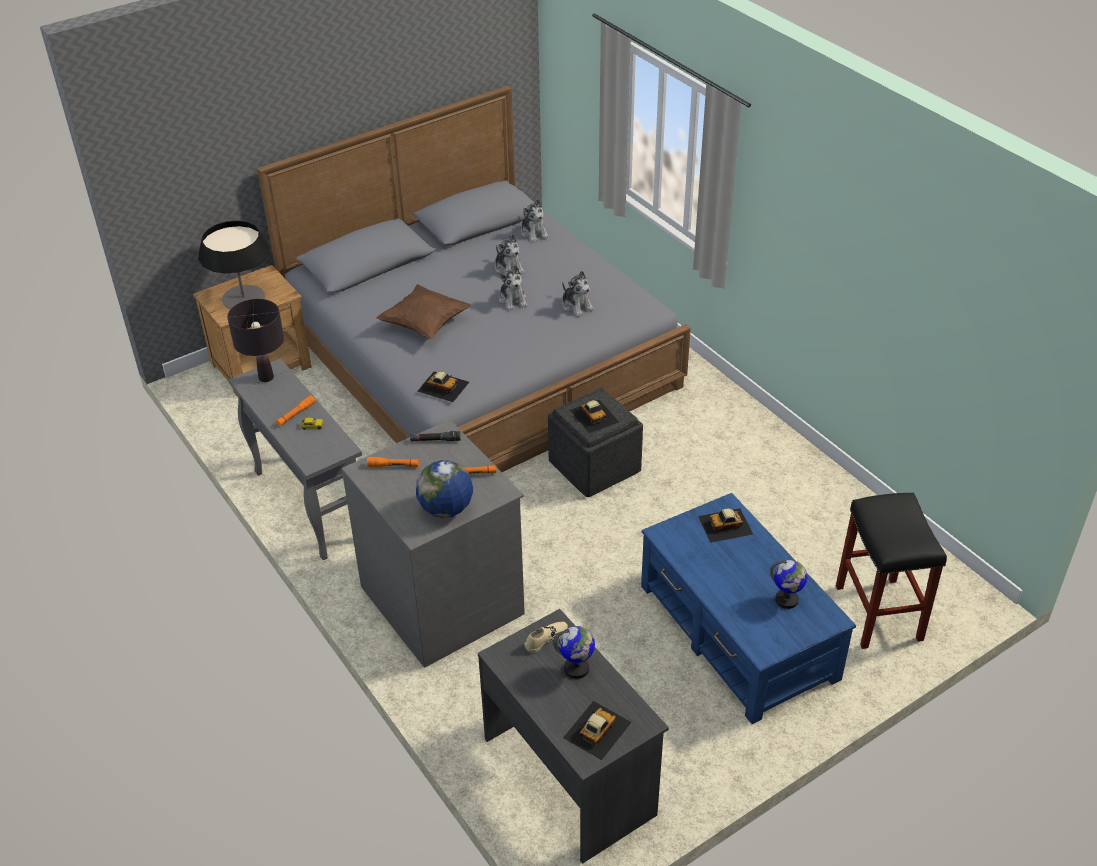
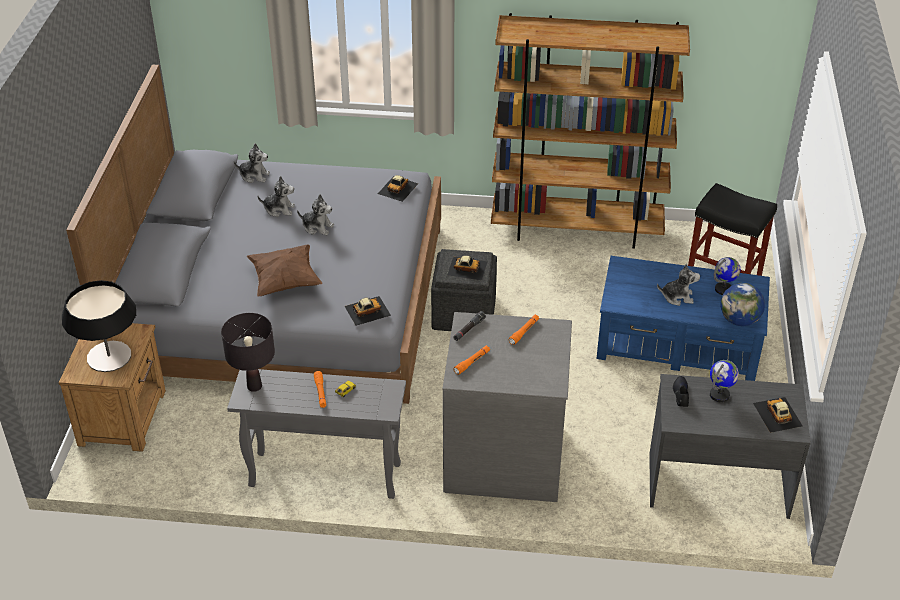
camera: 50 degrees left, 0 degrees up
globe [416,460,473,518] -> globe moved to [720,283,765,326]
beige shoe [525,621,568,653] -> black shoe [673,376,689,407]
plush toy [562,271,594,317] -> plush toy moved to [657,264,700,306]
toy car [698,508,753,543] -> toy car moved to [378,175,418,202]
none -> brown bookcase [491,13,690,249]

